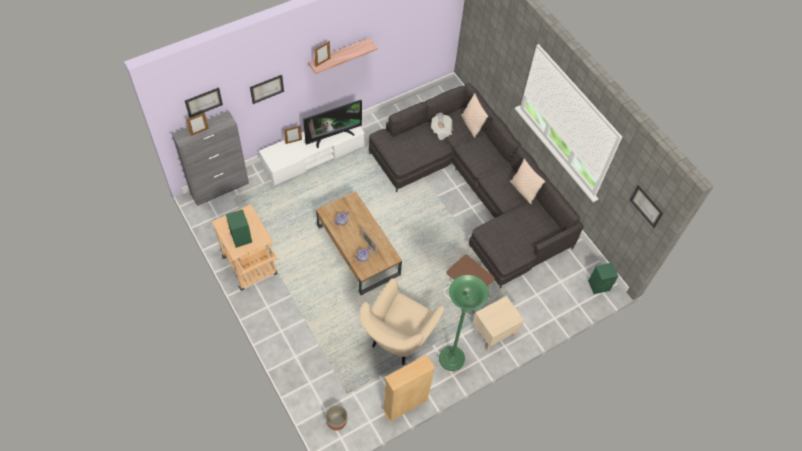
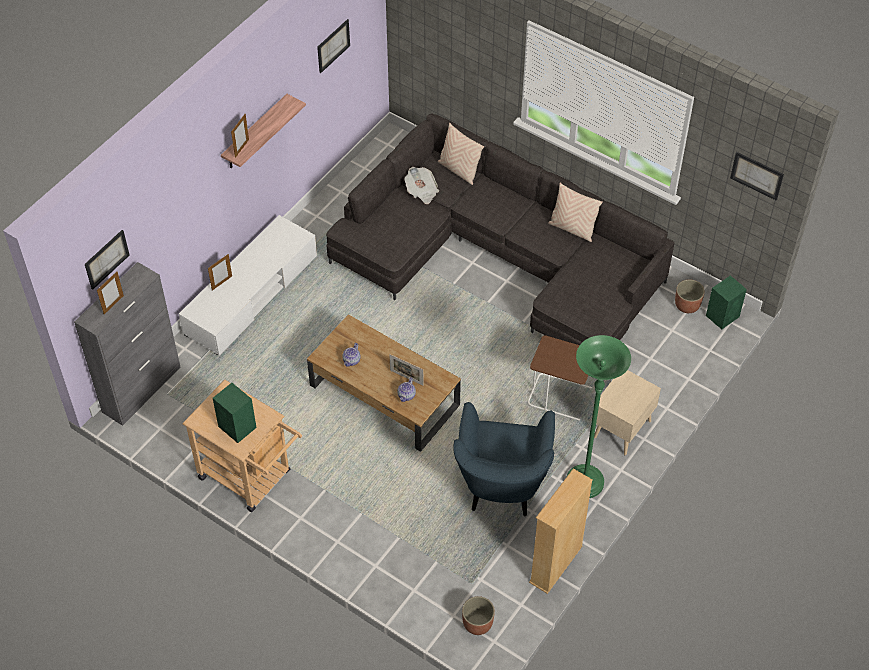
camera: 20 degrees left, 5 degrees down
picture [250,75,284,104] -> picture moved to [317,19,350,73]
television [303,100,362,148] -> none
beige armchair [359,278,445,365] -> blue armchair [453,402,555,516]
none -> planter [675,279,705,313]

